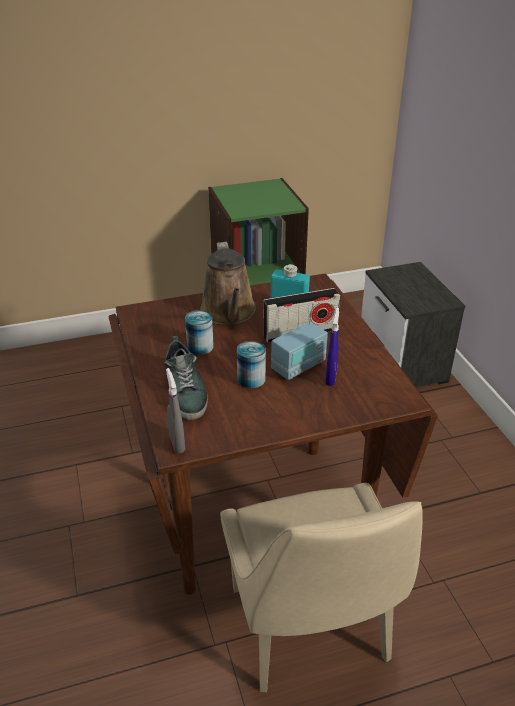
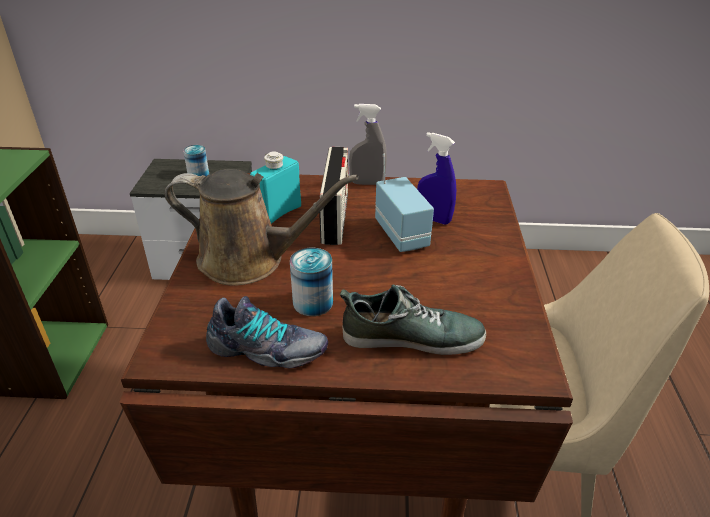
camera: 70 degrees left, 0 degrees up
grey spray bottle [166,368,185,454] -> grey spray bottle moved to [349,104,387,185]
can [237,341,266,388] -> can moved to [183,145,209,176]
none -> shoe [206,296,328,368]

